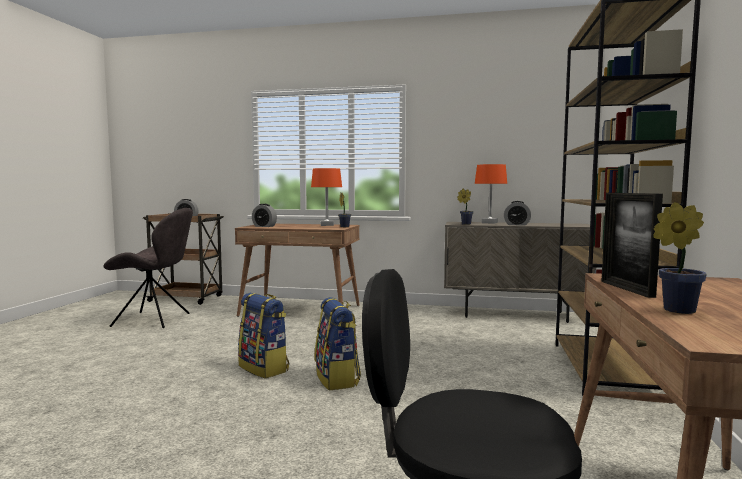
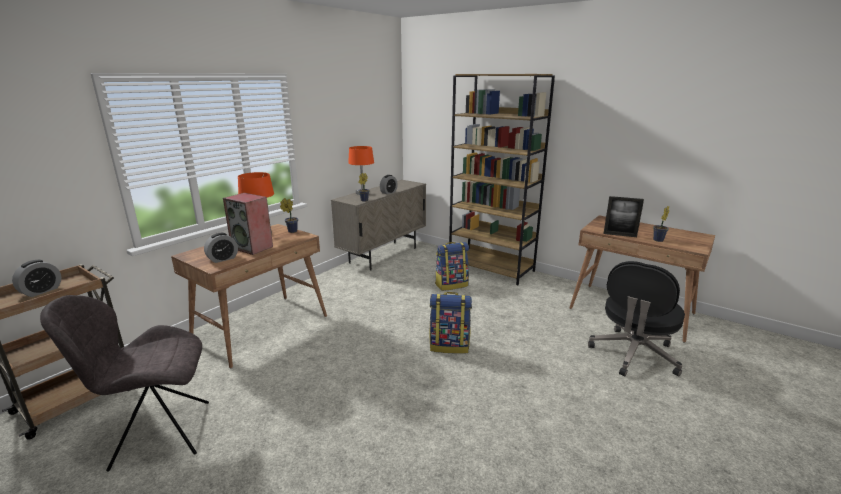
camera: 65 degrees left, 15 degrees up
grey chair [103,208,193,328] -> grey chair turned 135 degrees counterclockwise [40,295,209,472]
backpack [238,293,289,379] -> backpack moved to [435,242,469,291]
none -> speaker [223,193,273,255]

